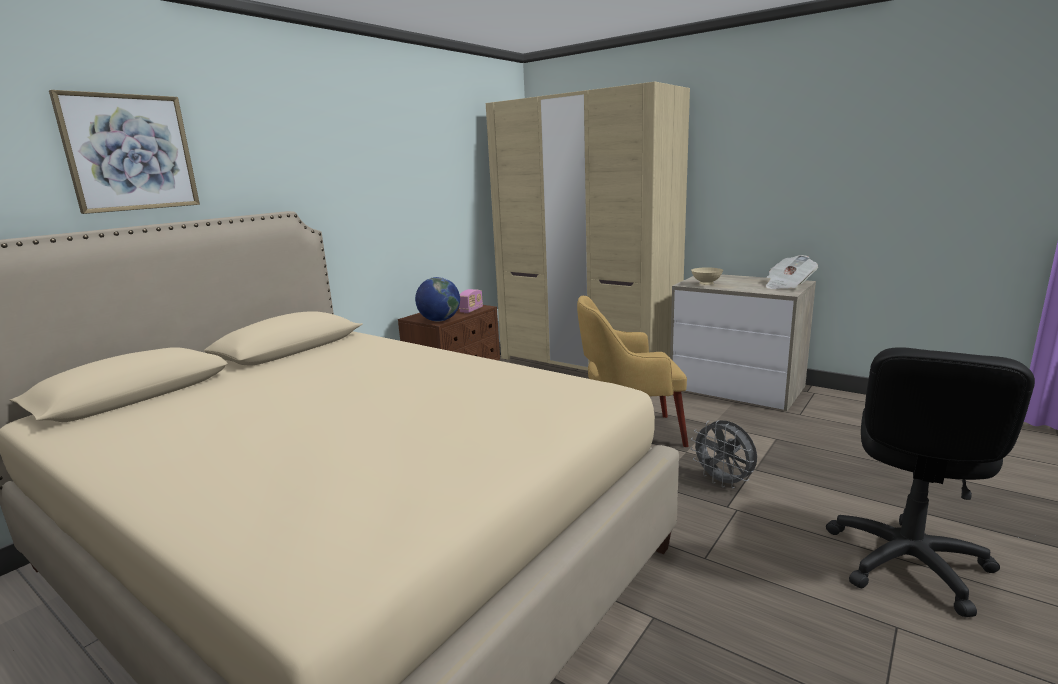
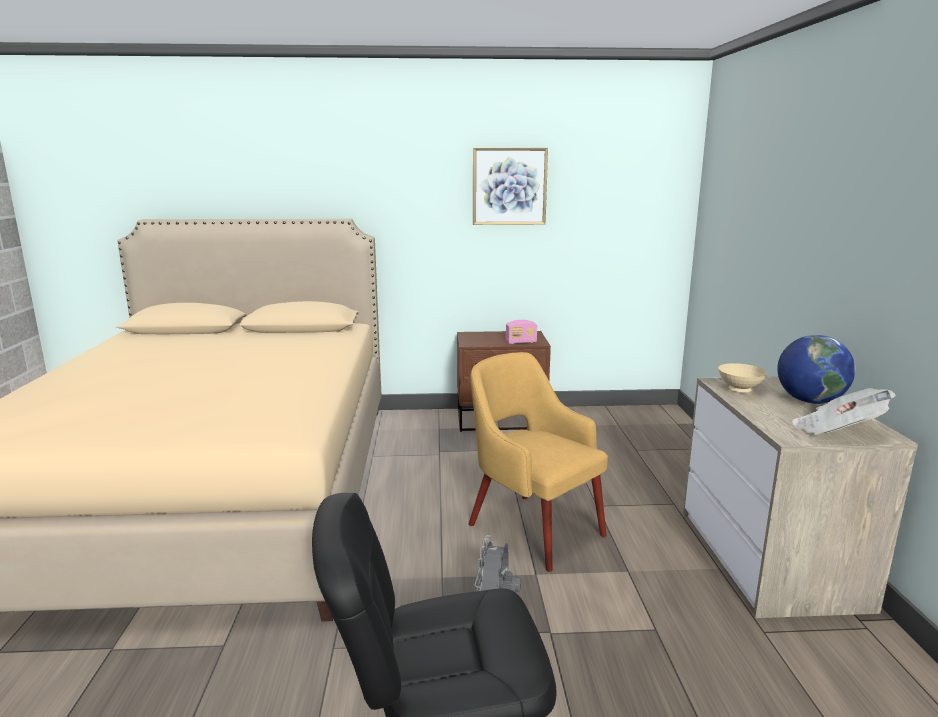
camera: 50 degrees right, 0 degrees up
picture [49,90,200,214] -> picture moved to [473,148,548,225]
globe [415,277,460,322] -> globe moved to [777,335,855,404]
beige wardrobe [486,82,690,371] -> none

